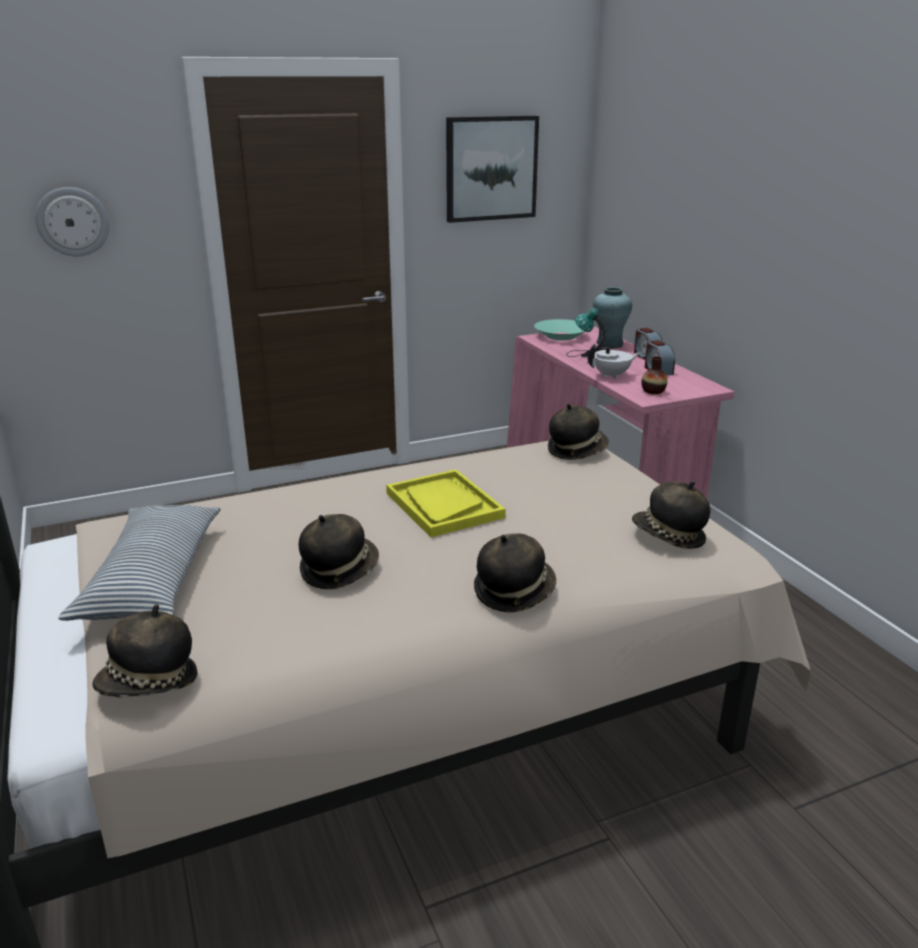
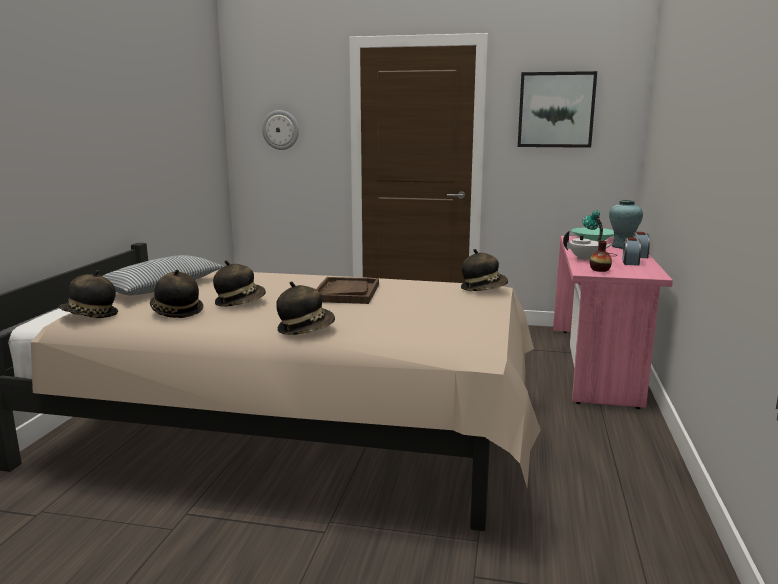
camera: 35 degrees right, 10 degrees down
yellow tray [386,469,505,537] -> brown tray [316,277,379,304]
hat [632,481,710,549] -> hat moved to [150,269,203,318]

